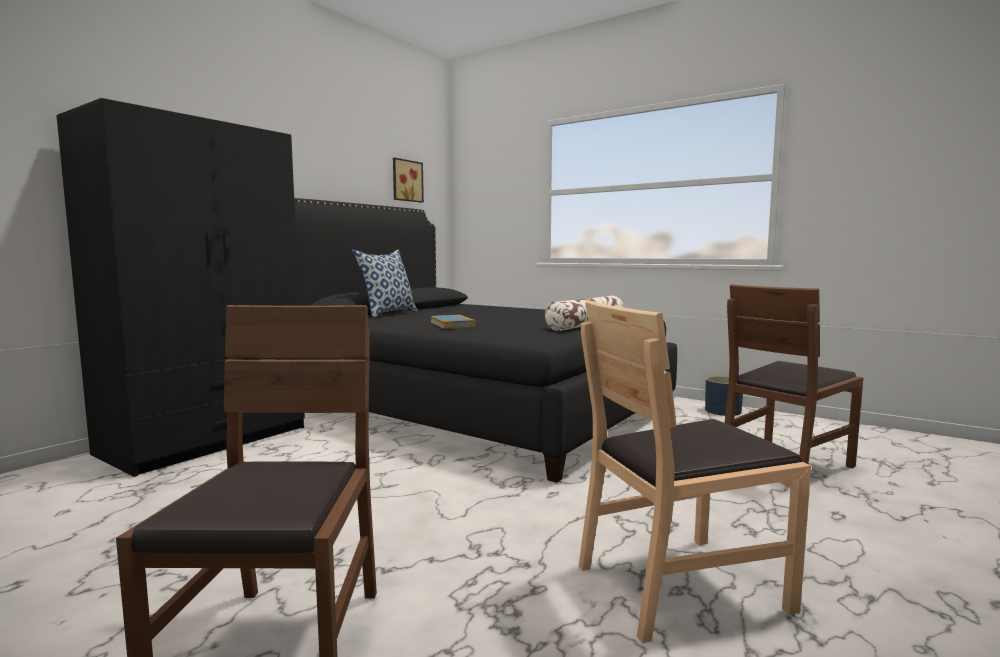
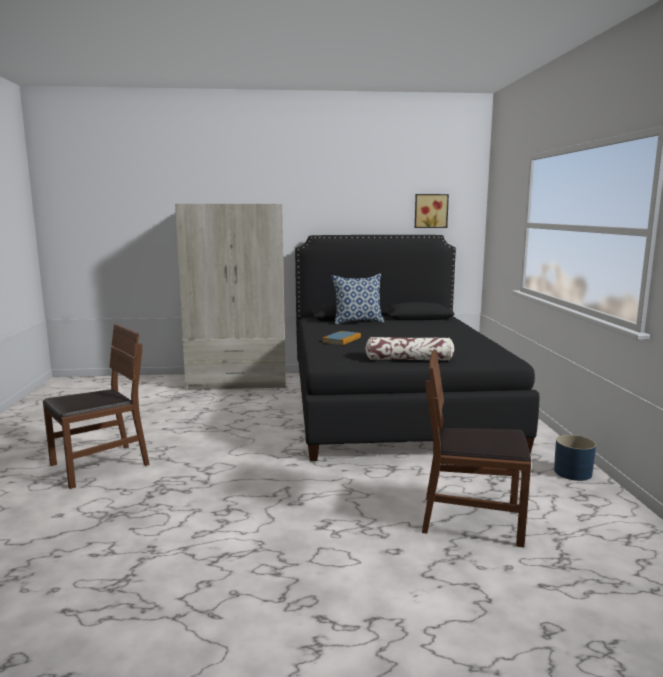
camera: 50 degrees right, 5 degrees up
black wardrobe [56,98,305,477] -> beige wardrobe [175,204,286,390]
brown chair [579,300,811,643] -> none

